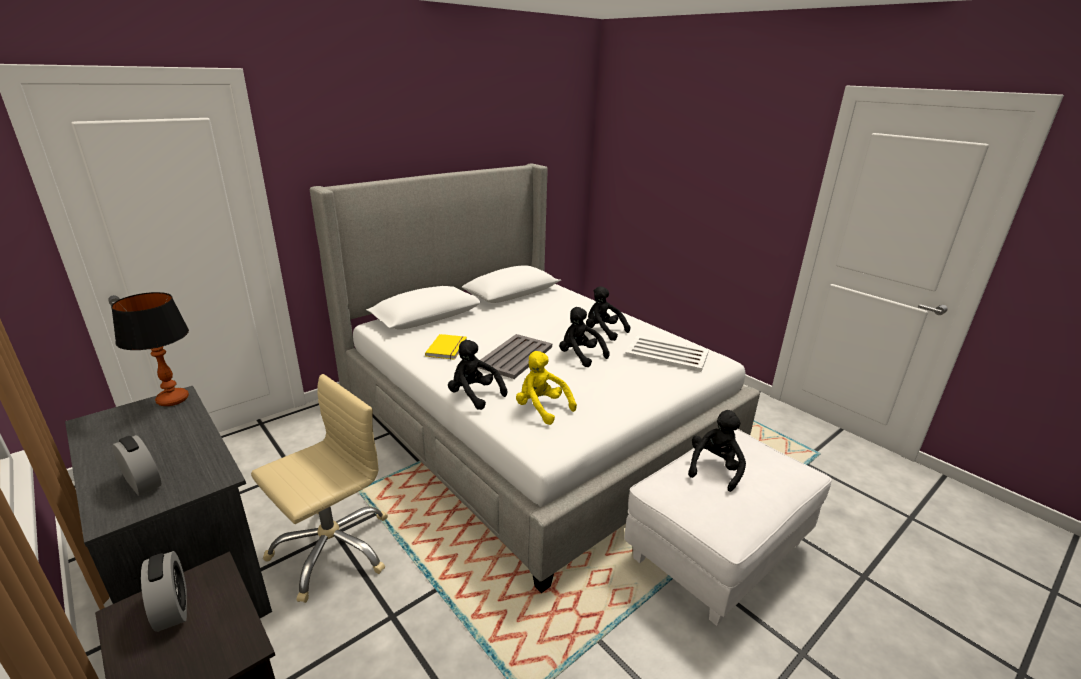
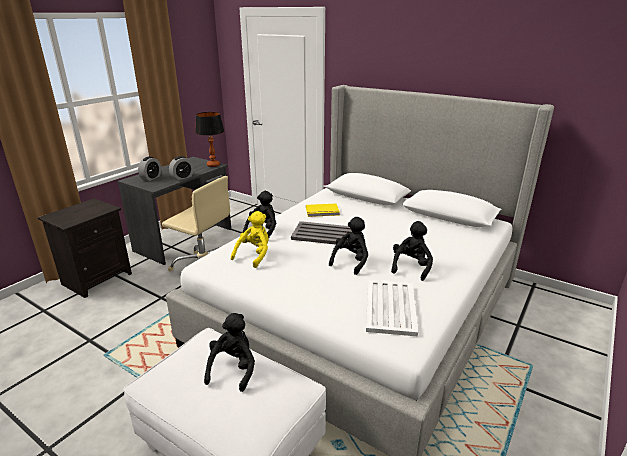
camera: 75 degrees right, 0 degrees up
alarm clock [141,551,187,632] -> alarm clock moved to [169,156,194,180]
black plush toy [688,410,746,492] -> black plush toy turned 90 degrees counterclockwise [204,313,255,392]

